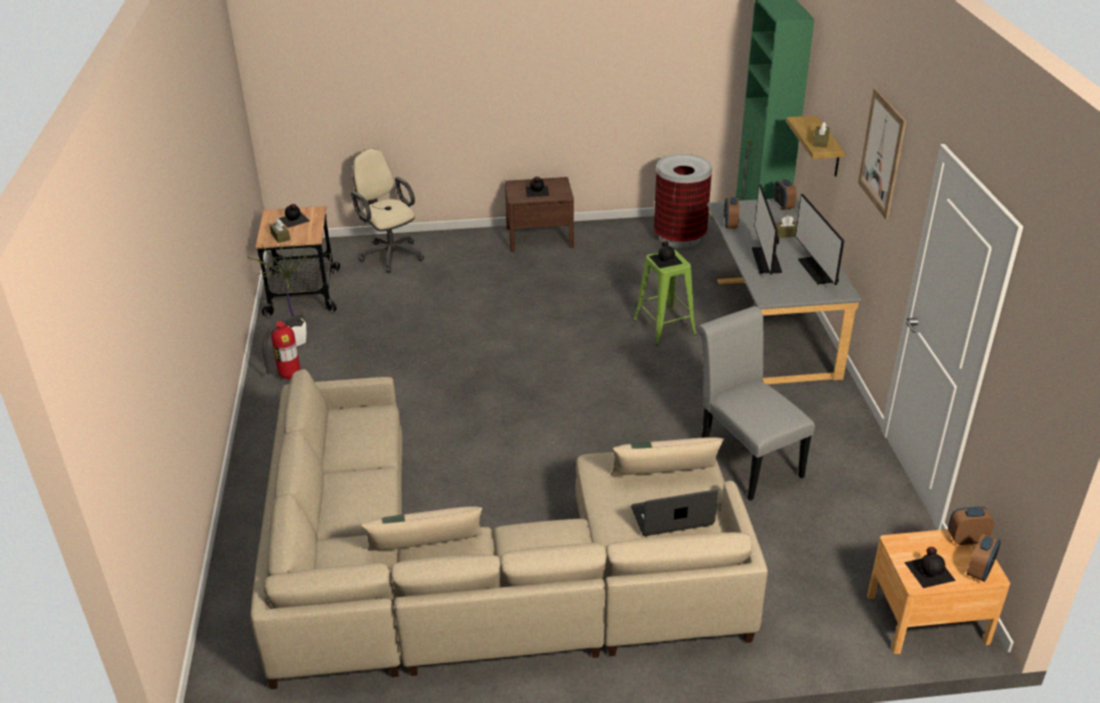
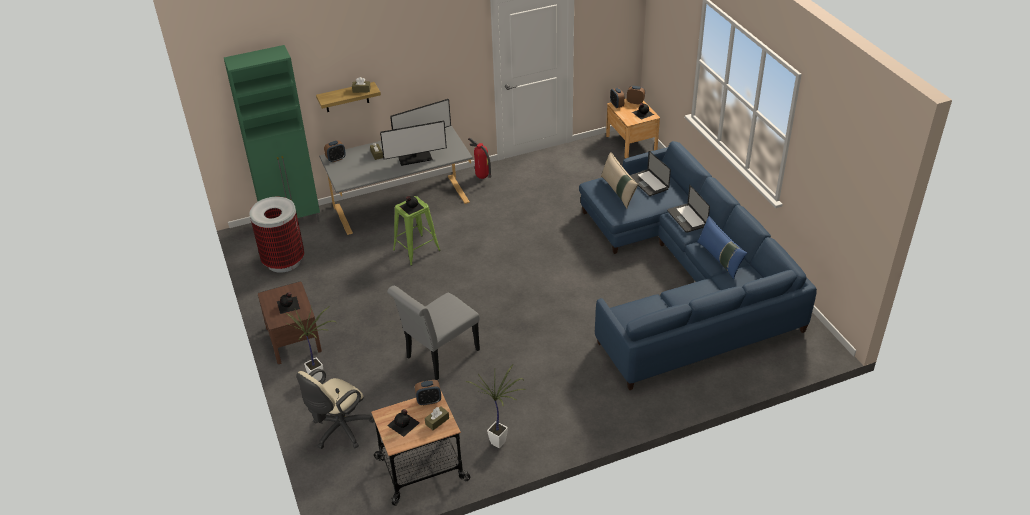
camera: 105 degrees left, 5 degrees up
beige sofa [251,369,768,689] -> blue sofa [579,141,817,390]
fire extinguisher [262,313,305,379] -> fire extinguisher moved to [468,138,492,179]
beige pillow [361,507,483,551] -> blue pillow [697,216,748,279]
grey chair [698,306,815,501] -> grey chair moved to [387,286,480,380]
alarm clock [724,197,740,229] -> alarm clock moved to [415,380,441,406]
picture [858,88,906,220] -> none
none -> potted plant [285,306,337,381]
none -> laptop [667,185,710,233]

